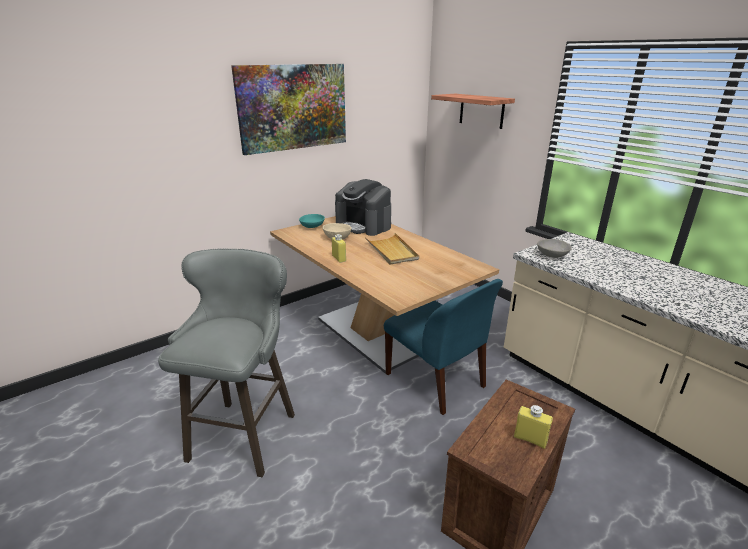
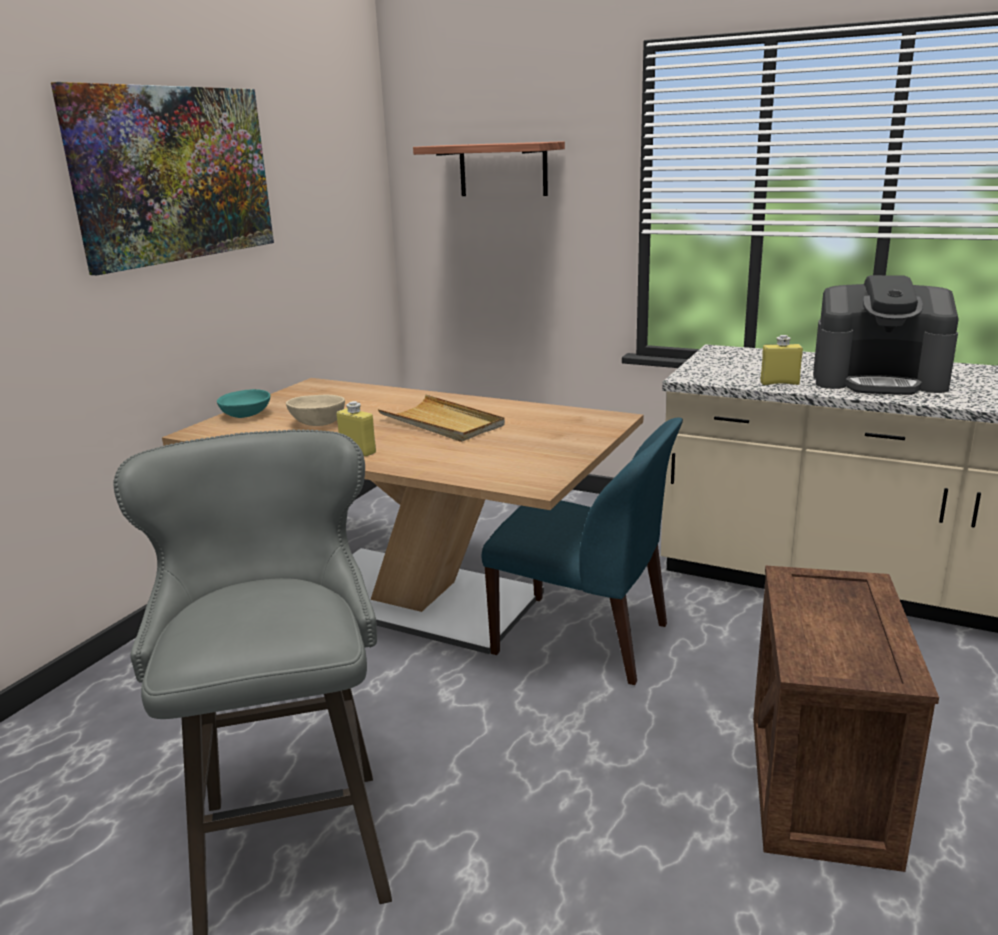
camera: 25 degrees left, 5 degrees down
coffee machine [335,179,391,236] -> coffee machine moved to [813,275,959,395]
yellow bottle [514,405,553,449] -> yellow bottle moved to [760,335,803,385]
grey bowl [537,239,572,258] -> none

